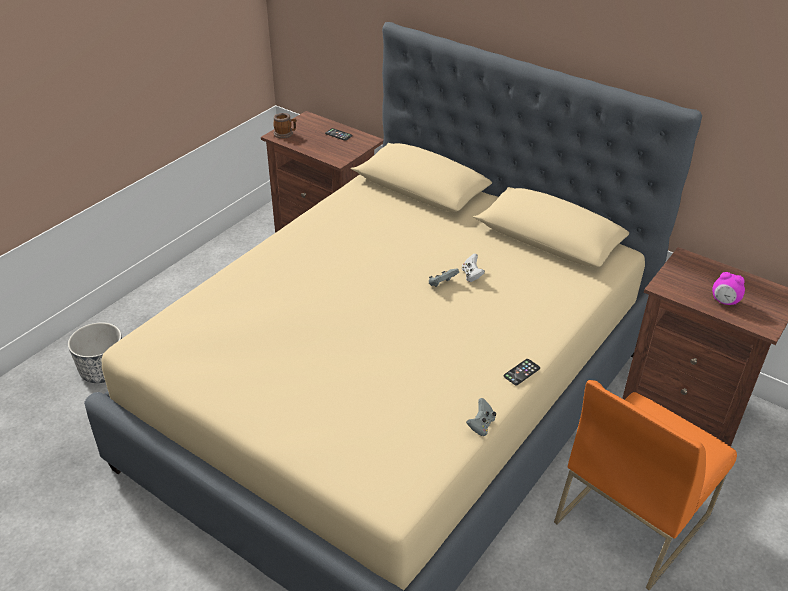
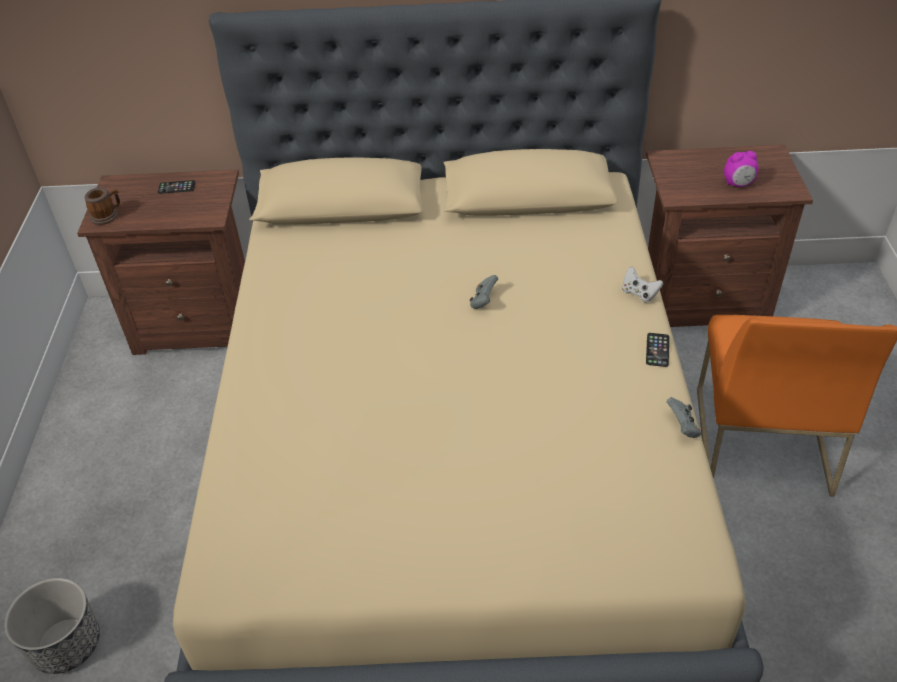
camera: 35 degrees left, 5 degrees up
white game controller [462,253,485,282] -> white game controller moved to [622,266,663,303]

